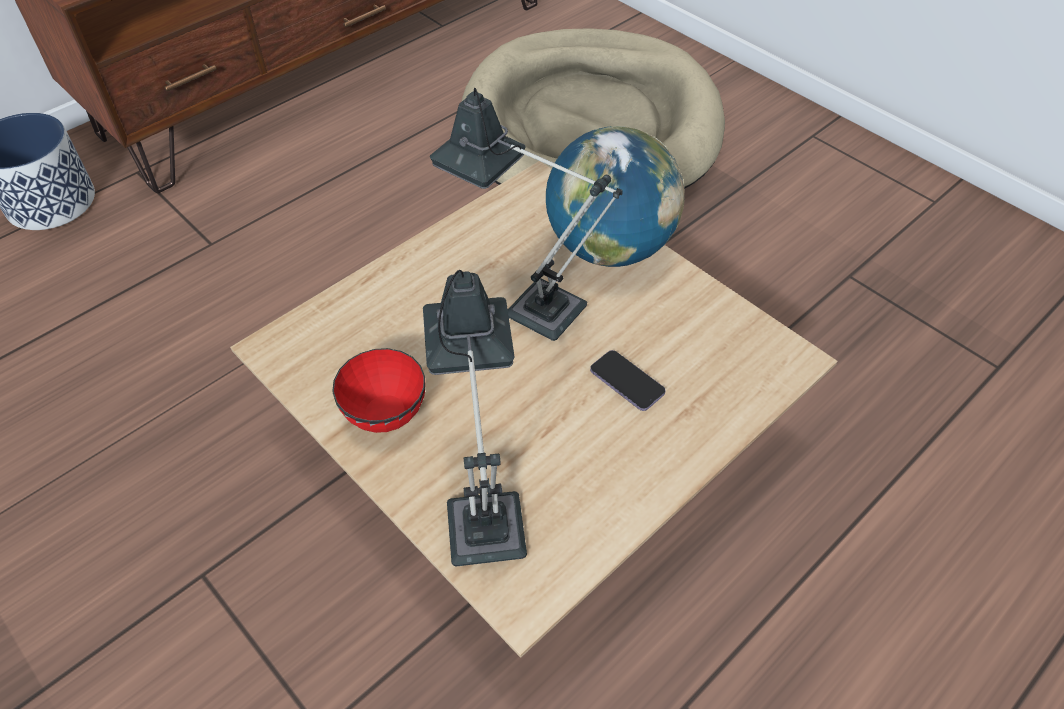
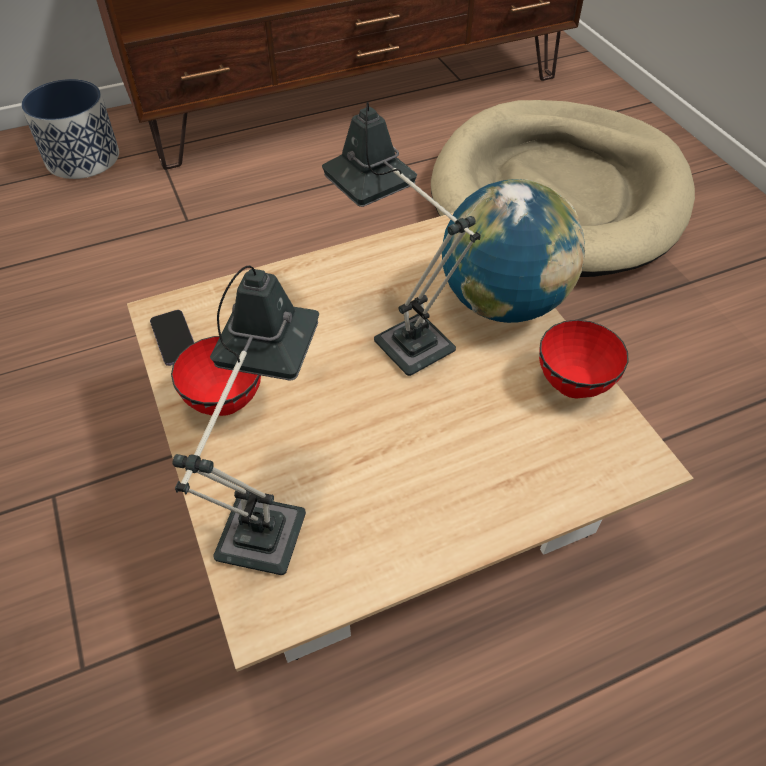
camera: 20 degrees right, 0 degrees up
phone [590,350,666,411] -> phone moved to [150,310,194,366]
none -> red bowl [539,320,629,398]

